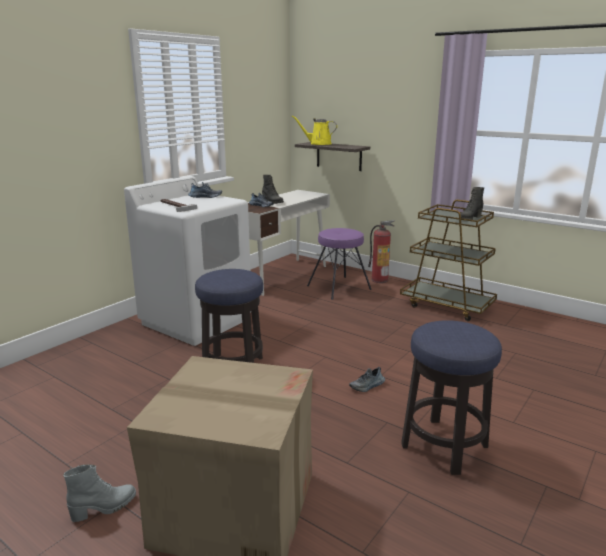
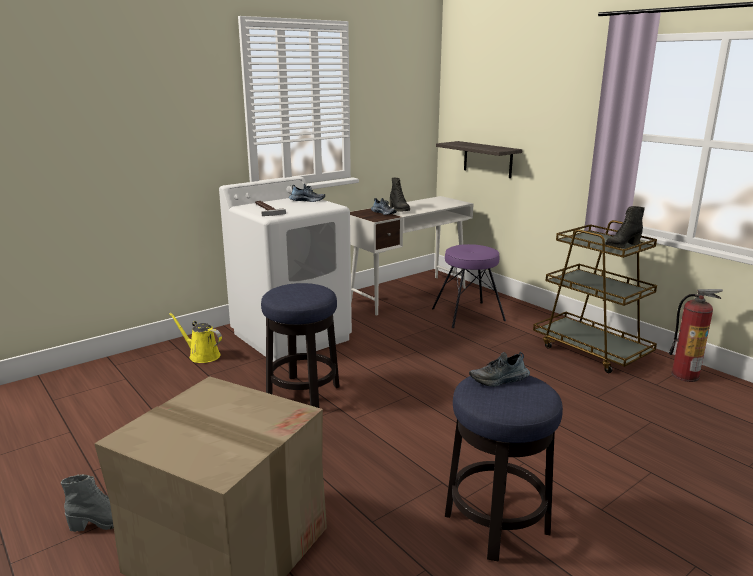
camera: 15 degrees right, 0 degrees up
yellow watering can [292,116,337,145] -> yellow watering can moved to [169,313,222,363]
shoe [349,367,385,392] -> shoe moved to [469,352,530,387]
fire extinguisher [368,220,395,283] -> fire extinguisher moved to [669,289,723,382]

